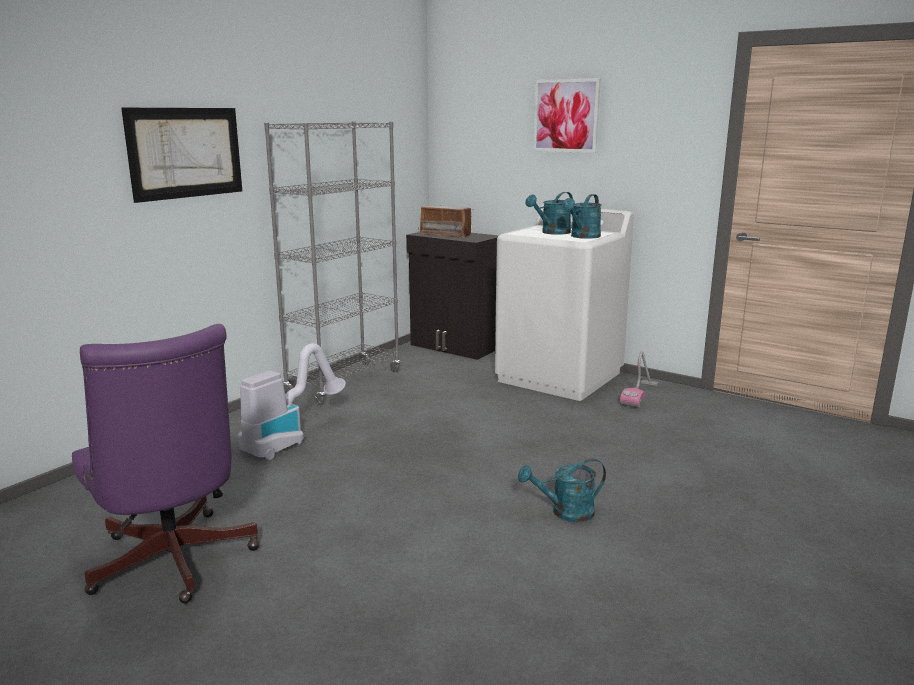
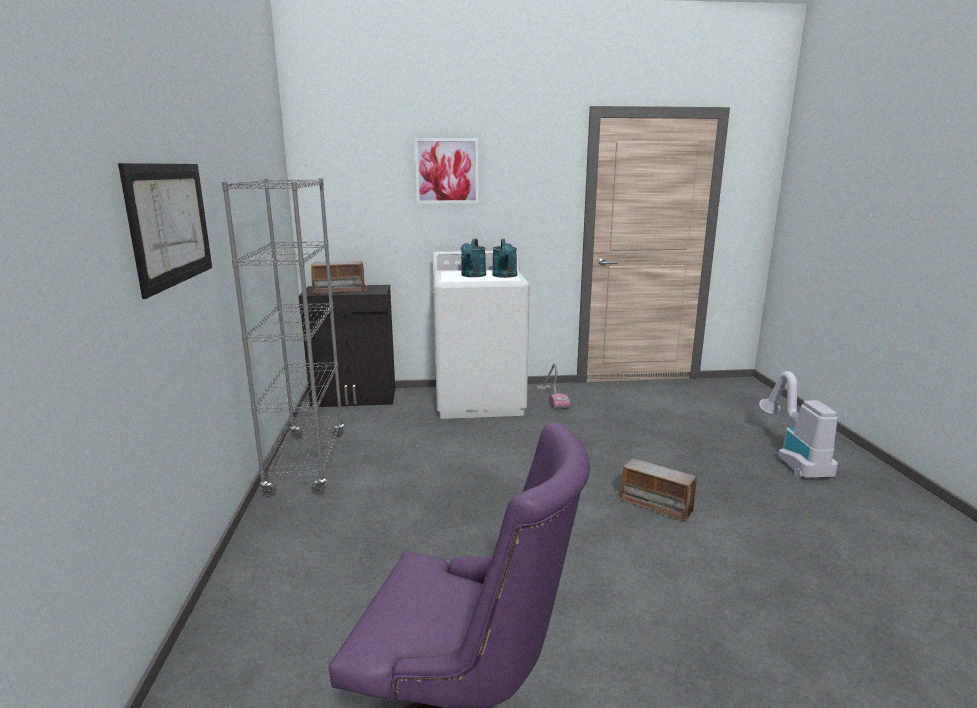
camera: 40 degrees left, 0 degrees up
vacuum cleaner [238,343,346,460] -> vacuum cleaner moved to [759,371,838,478]
turquoise watering can [518,459,606,522] -> radio [617,458,701,522]

